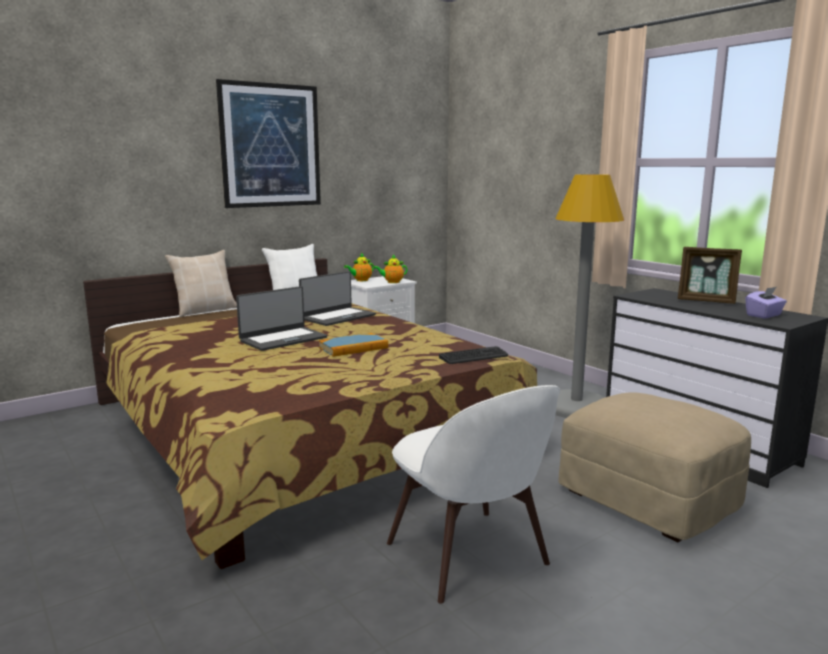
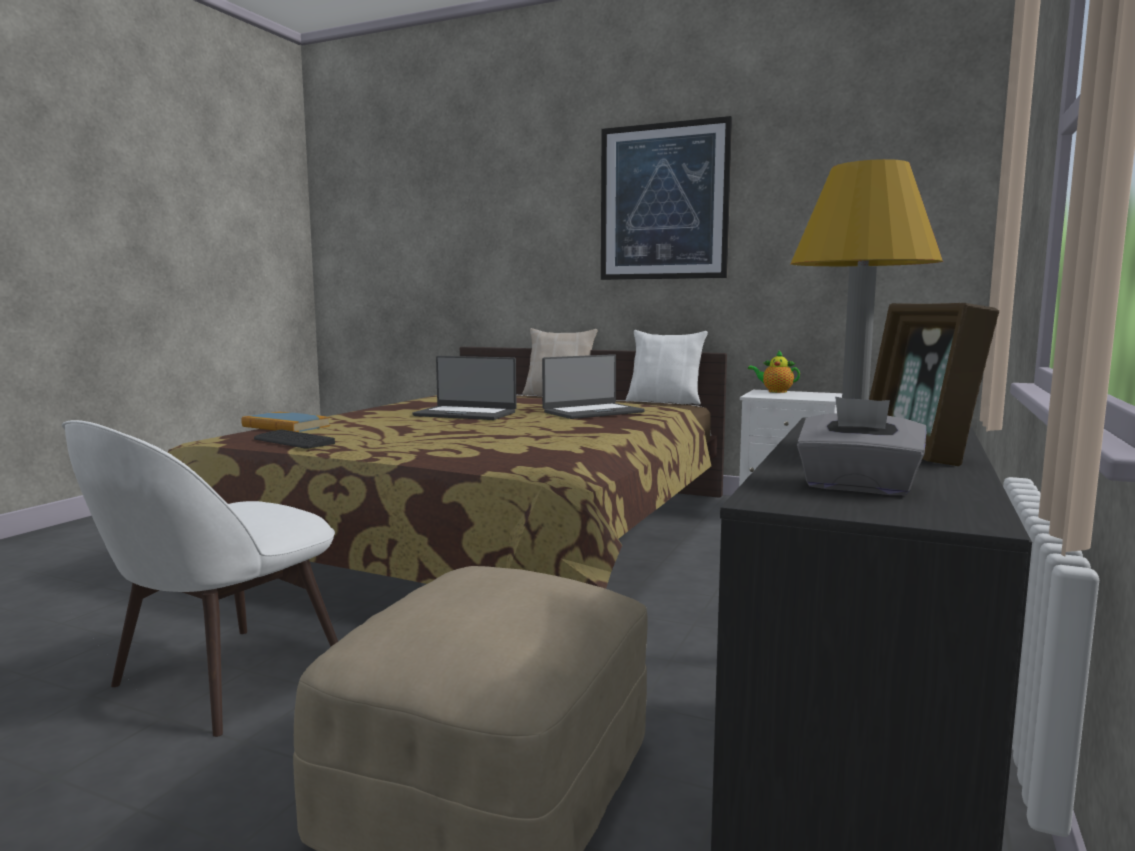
camera: 60 degrees right, 5 degrees down
laptop [299,271,376,326] -> laptop turned 45 degrees counterclockwise [542,354,645,419]
book [319,333,388,357] -> book moved to [241,412,330,432]
teapot [373,254,407,283] -> none
keyboard [439,346,508,364] -> keyboard moved to [254,430,335,448]
purple tissue box [746,287,787,319] -> grey tissue box [797,397,926,495]

